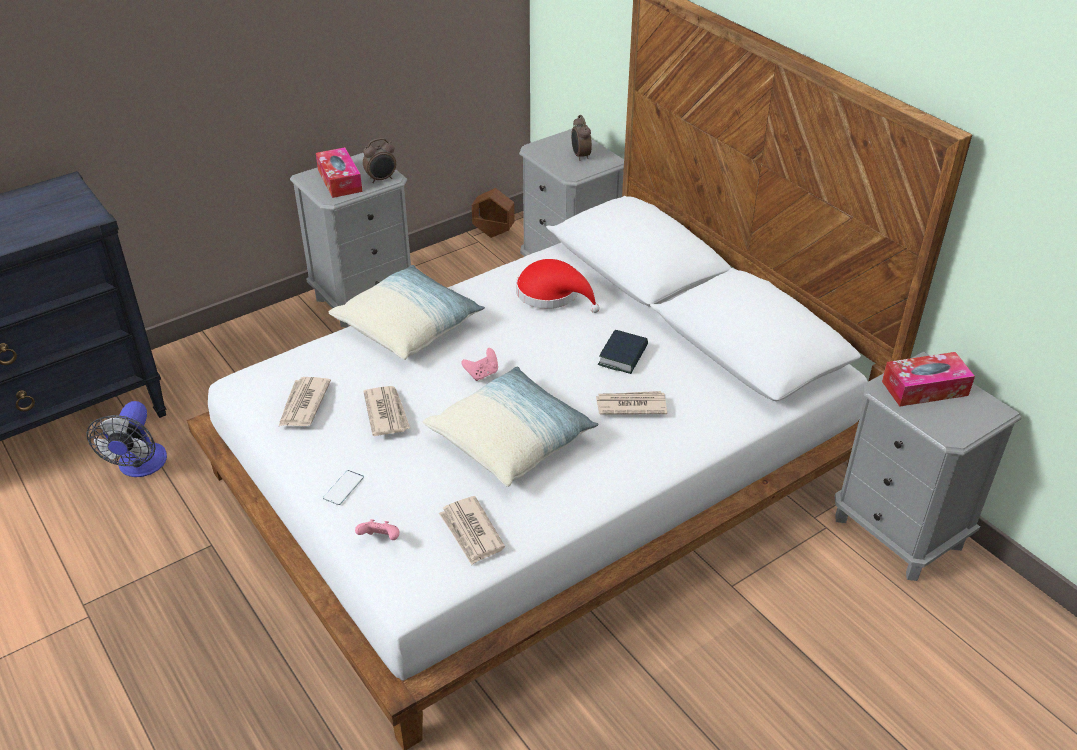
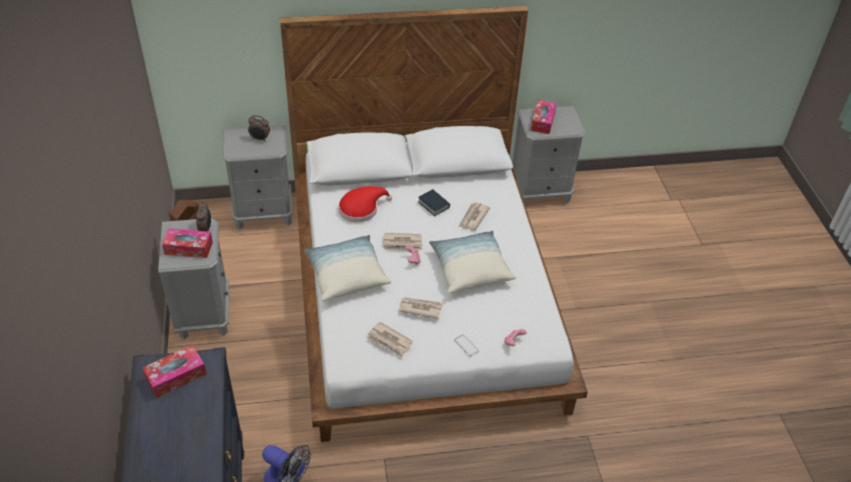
camera: 65 degrees left, 5 degrees up
newspaper [439,496,505,565] -> newspaper moved to [383,233,422,250]
none -> tissue box [142,345,207,398]

